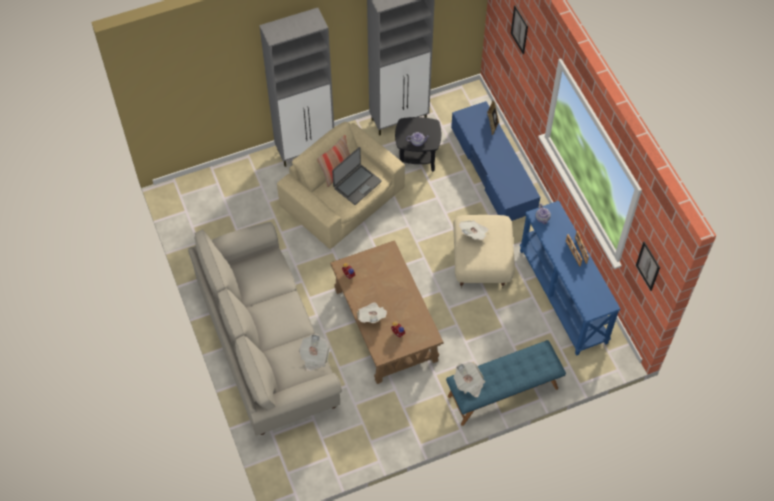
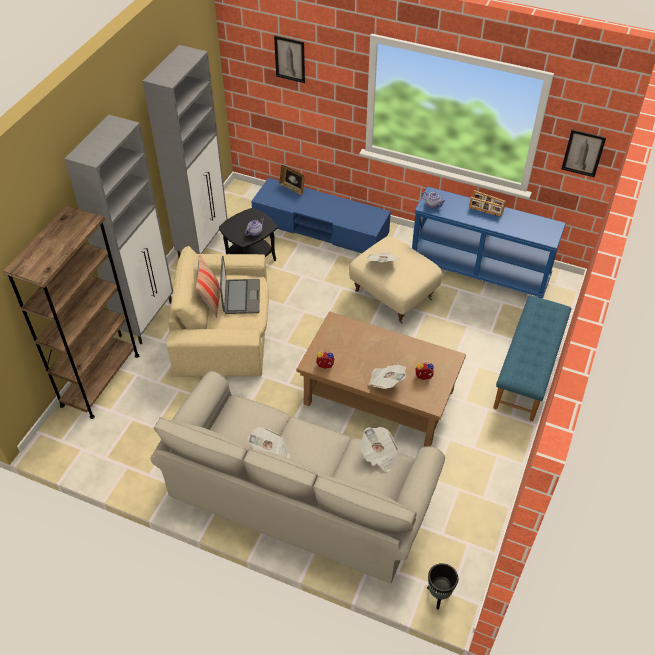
camera: 45 degrees left, 10 degrees down
newspaper [454,362,486,397] -> newspaper moved to [248,427,290,458]
none -> brown bookcase [3,205,139,419]
none -> black planter [427,563,458,610]

